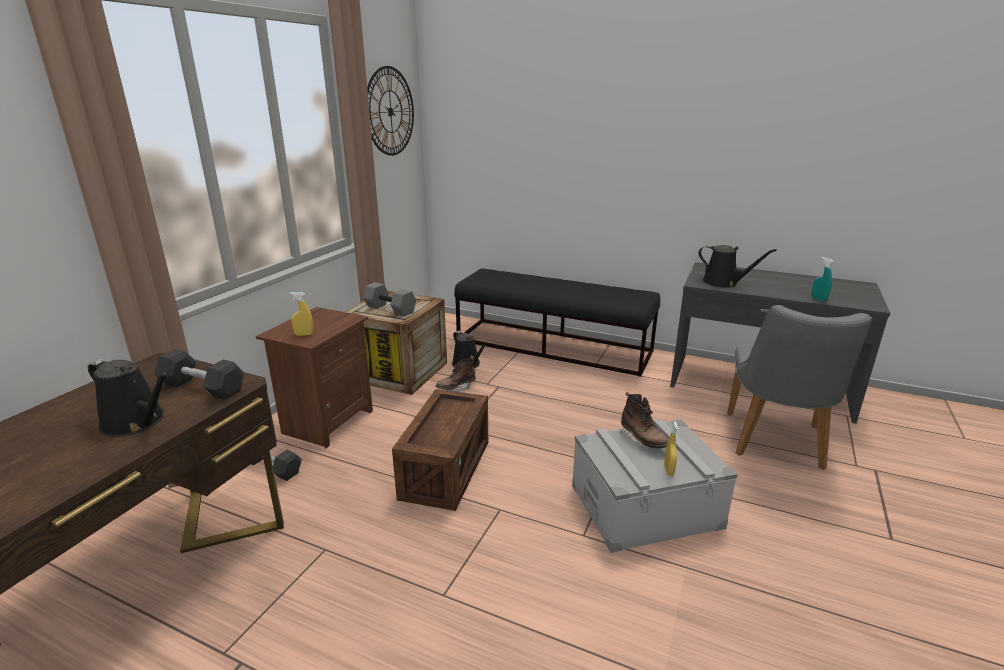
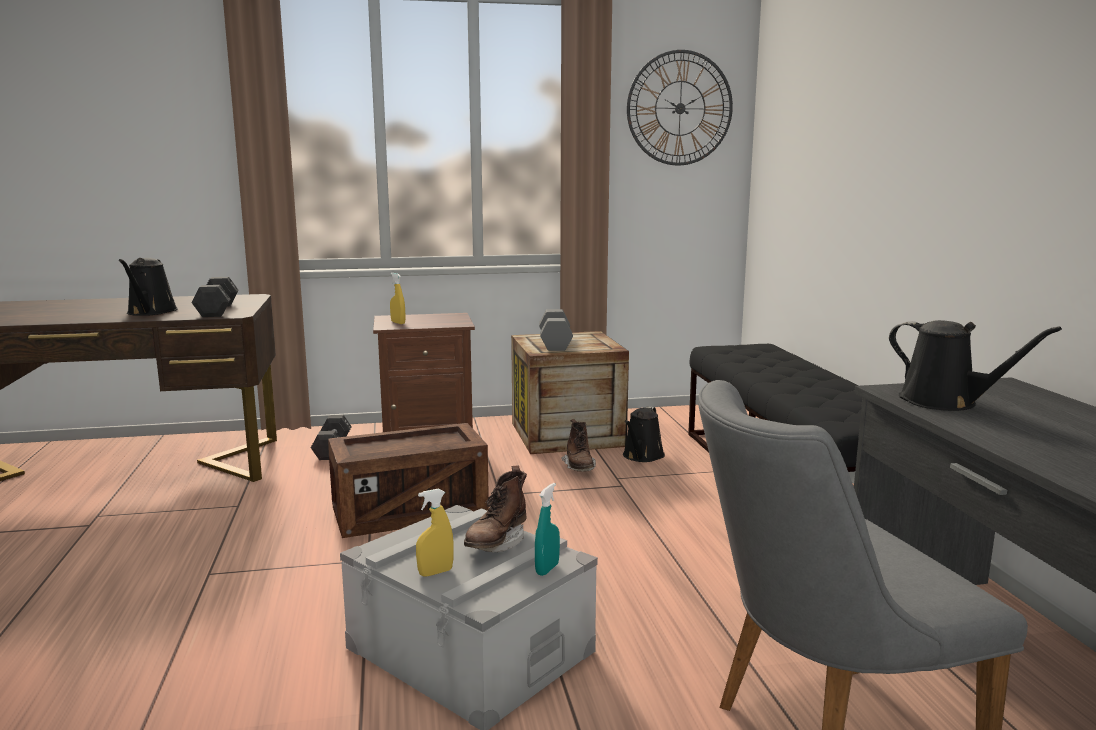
camera: 55 degrees right, 10 degrees down
brown boot [436,356,476,392] -> brown boot turned 120 degrees counterclockwise [562,419,596,471]
black watering can [698,245,777,288] -> black watering can turned 45 degrees counterclockwise [889,320,1062,411]
turquoise spray bottle [811,257,834,302] -> turquoise spray bottle moved to [535,483,560,576]

